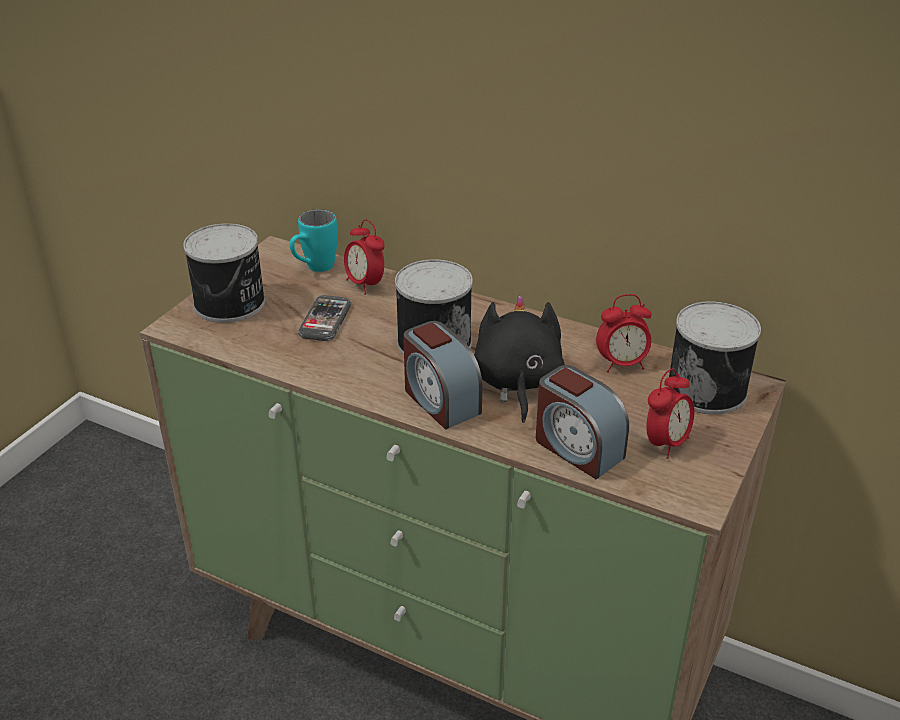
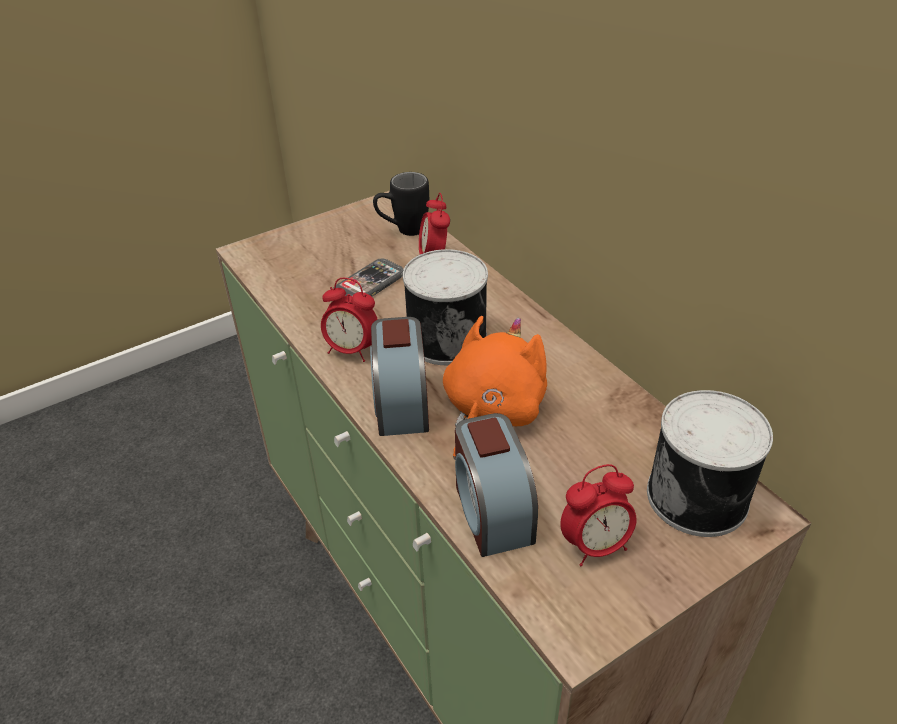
camera: 30 degrees right, 5 degrees up
can [183,223,265,323] -> none
turquoise mug [290,209,338,272] -> black mug [373,172,429,236]
black plush toy [474,296,565,423] -> orange plush toy [443,316,547,460]
alarm clock [596,294,652,373] -> alarm clock moved to [321,278,378,362]

